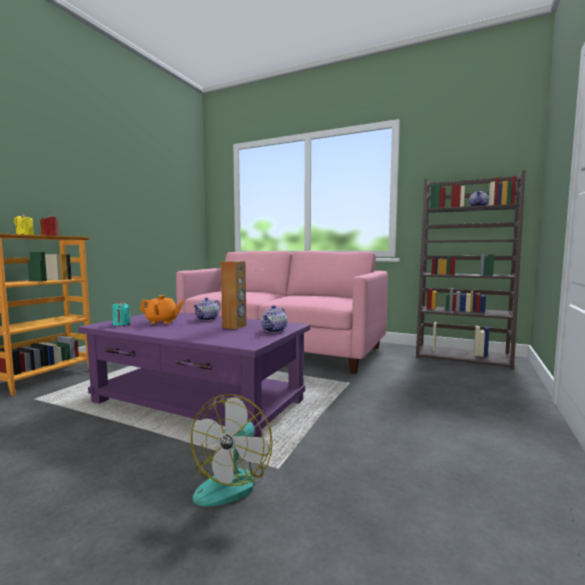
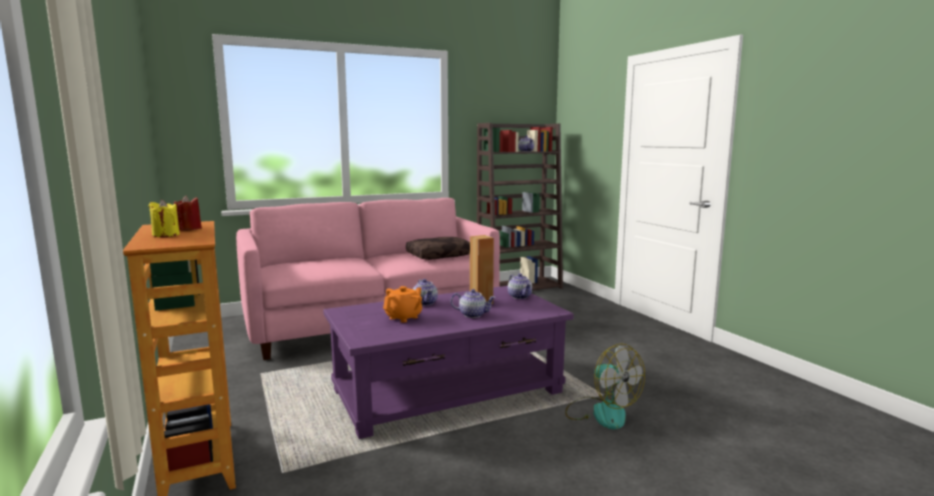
camera: 50 degrees left, 5 degrees up
turquoise candle [112,301,131,326] -> none
none -> brown pillow [406,237,470,260]
none -> teapot [451,289,496,318]

